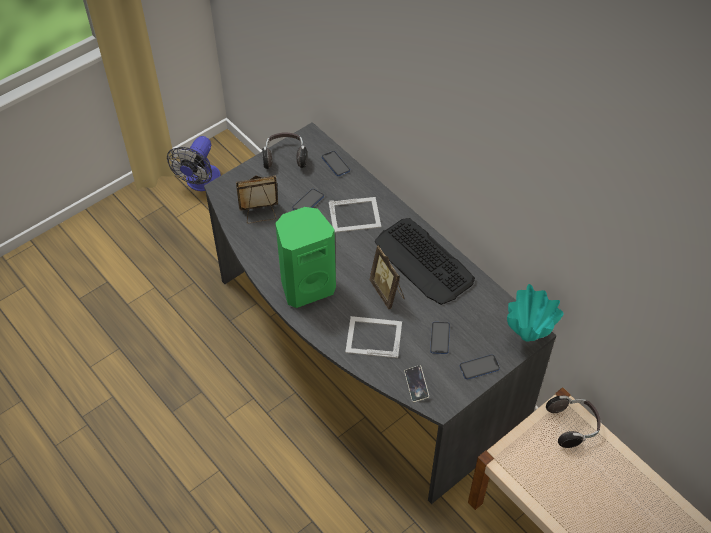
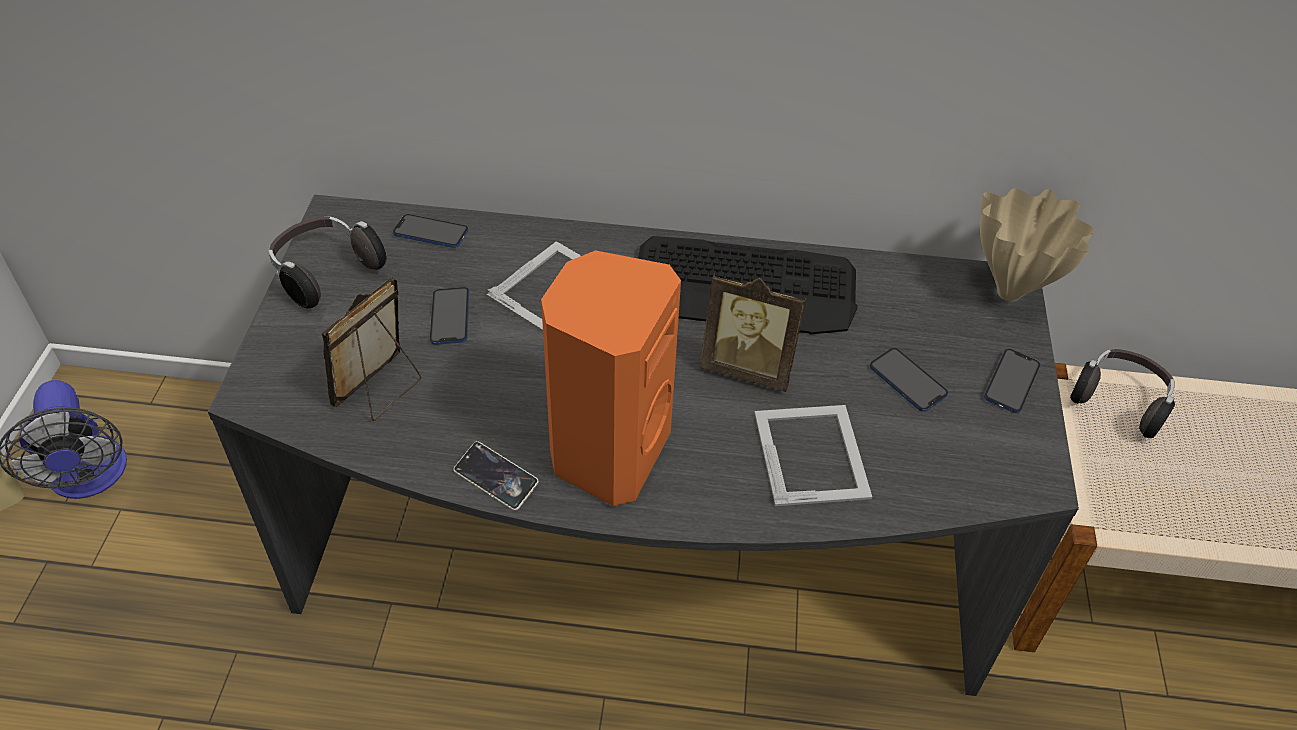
camera: 45 degrees left, 5 degrees down
green speaker [275,207,336,308] -> orange speaker [541,250,681,506]
picture frame [345,316,402,358] -> picture frame turned 120 degrees clockwise [754,405,872,506]
phone [404,365,429,402] -> phone moved to [454,441,539,511]
turquoise vase [507,284,564,342] -> beige vase [980,188,1094,302]

